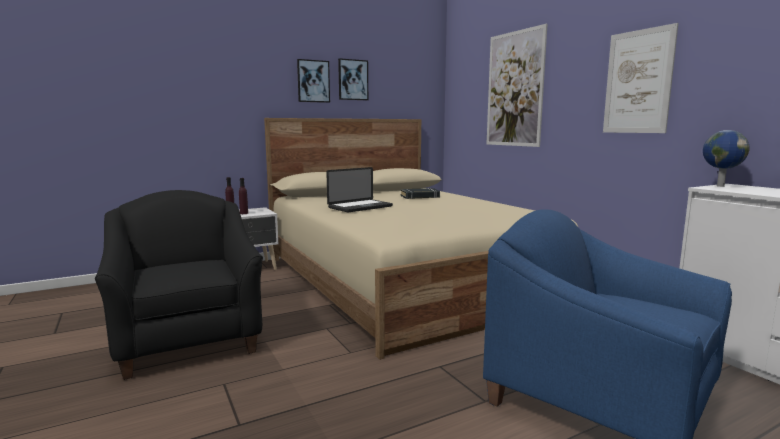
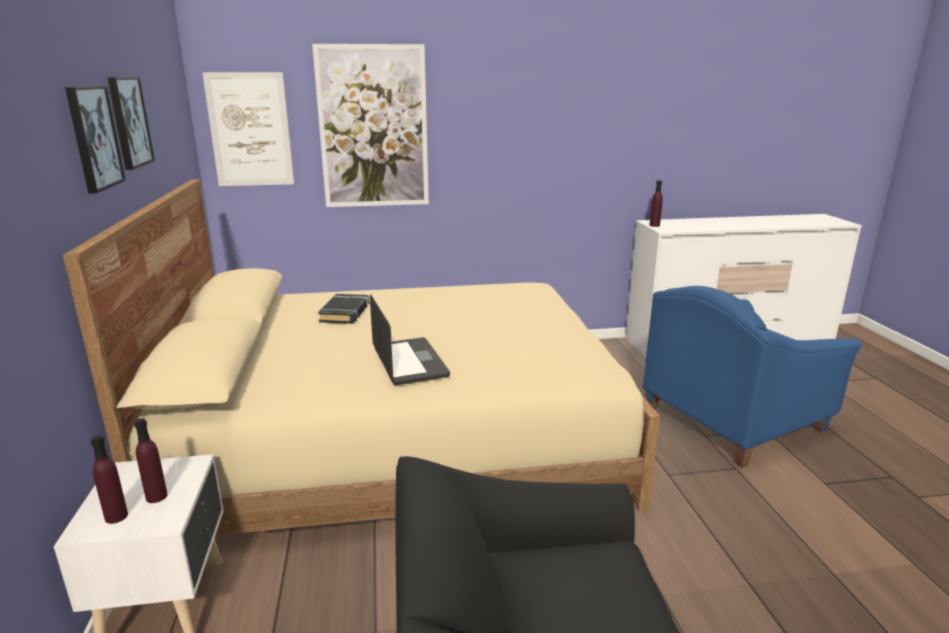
camera: 70 degrees left, 10 degrees up
picture [603,23,679,133] -> picture moved to [202,72,294,186]
globe [703,130,750,187] -> purple bottle [650,180,663,227]

